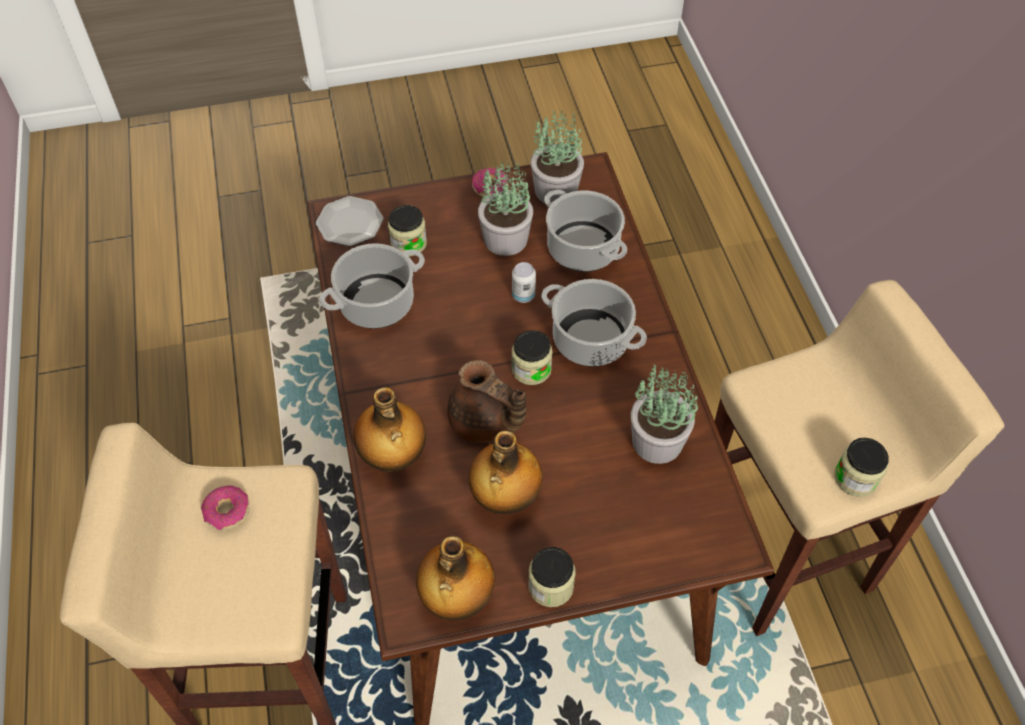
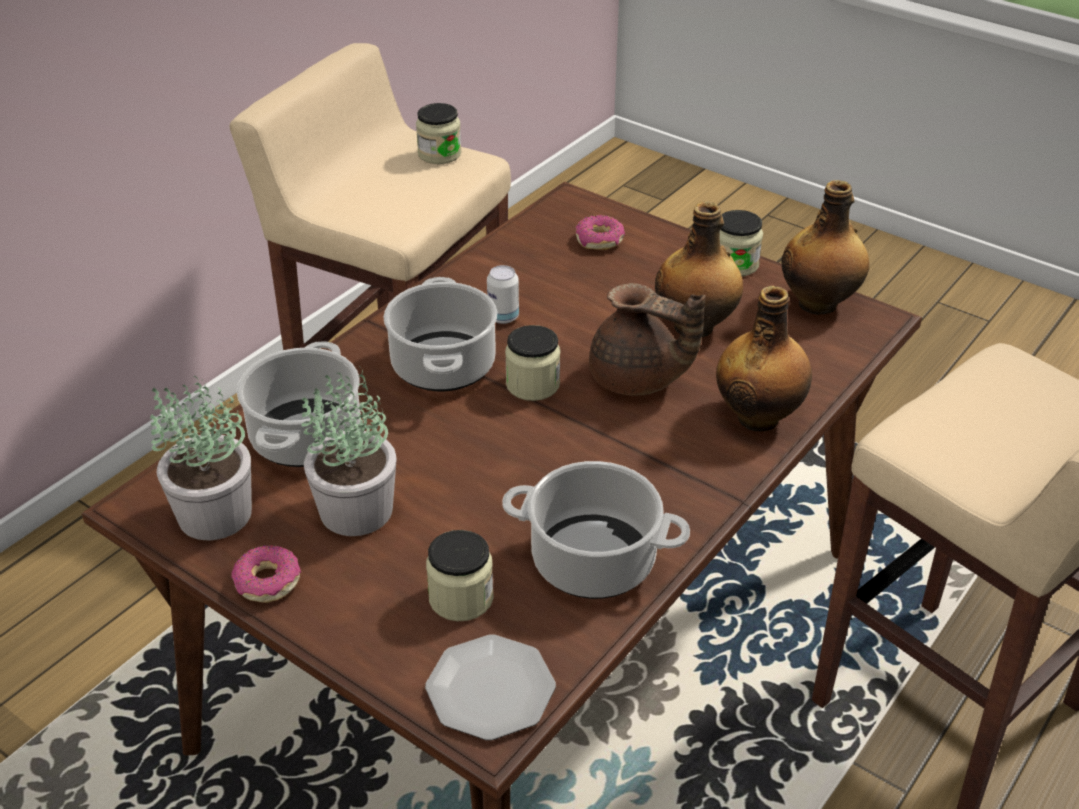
camera: 130 degrees left, 15 degrees down
donut [201,485,249,530] -> donut moved to [576,215,625,250]
brown teapot [447,360,526,443] -> brown teapot turned 120 degrees clockwise [589,283,706,396]
can [512,262,536,303] -> can moved to [487,265,519,324]
potted plant [631,364,698,464] -> none

